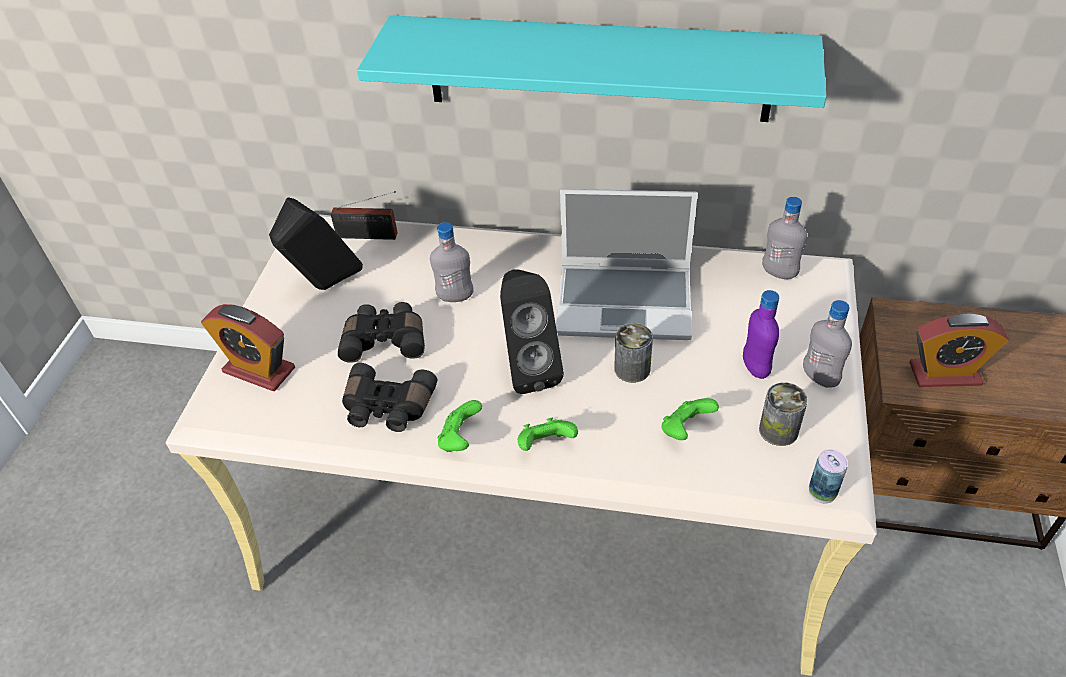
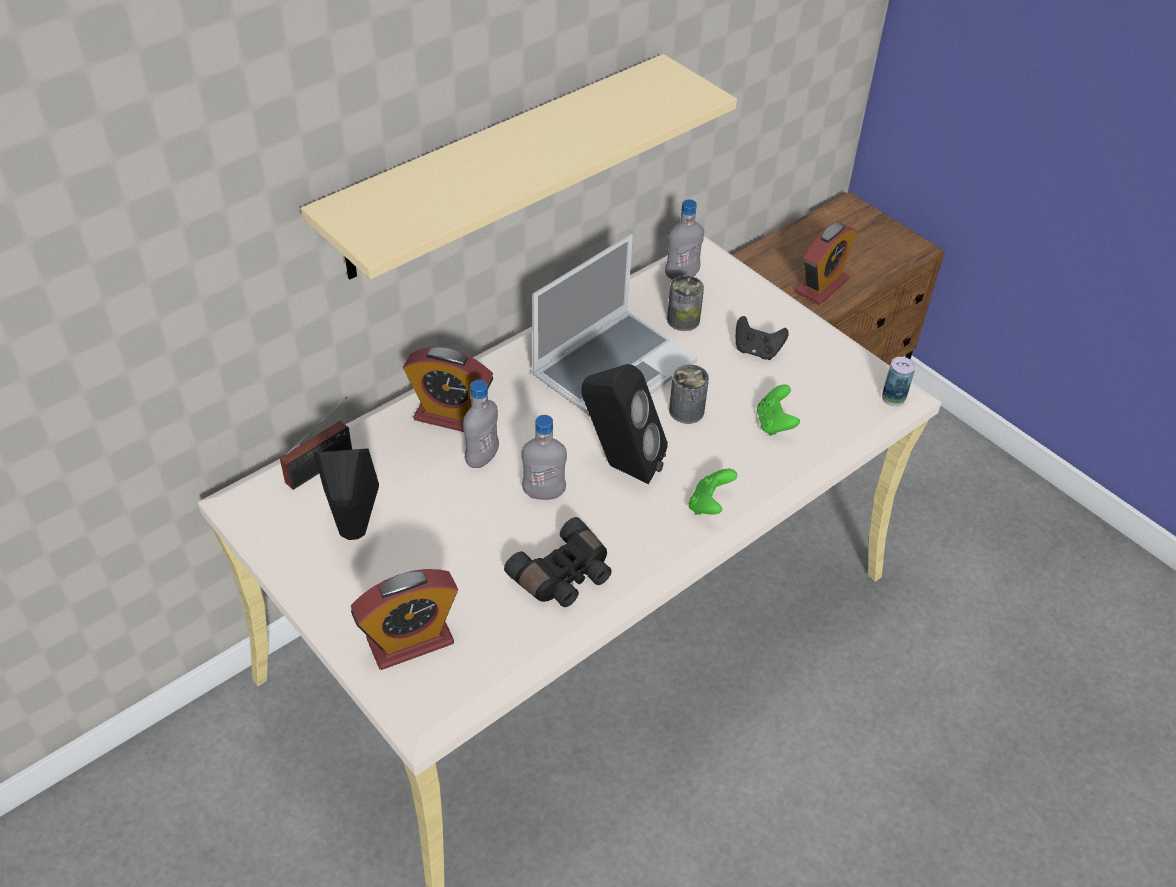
camera: 55 degrees left, 0 degrees up
black binoculars [338,302,425,363] -> none
turquoise shelf [357,15,827,122] -> beige shelf [301,54,737,279]
green game controller [438,400,482,452] -> none
purple bottle [743,290,779,379] -> black game controller [736,316,789,360]
can [759,383,808,446] -> can moved to [667,275,704,331]
grey bottle [803,300,852,388] -> grey bottle moved to [522,415,567,500]
none -> alarm clock [403,348,493,432]

